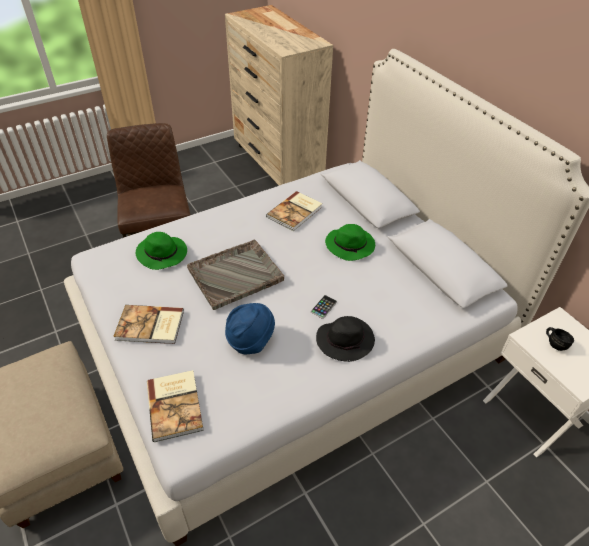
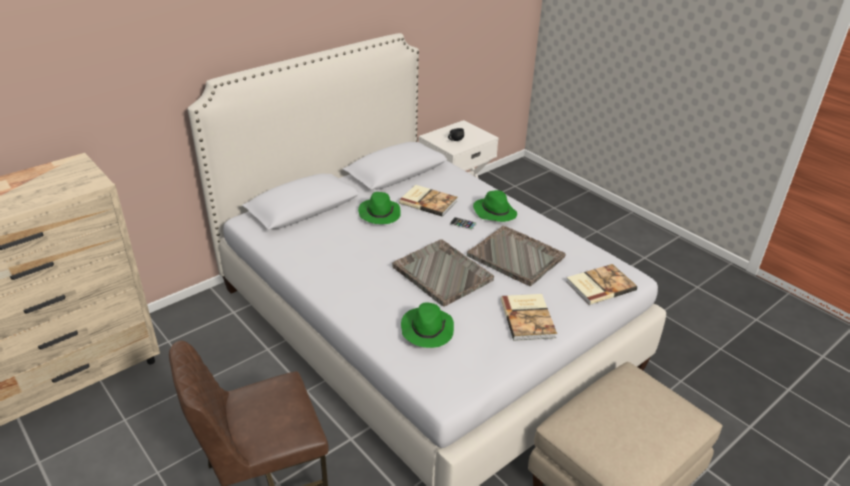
camera: 100 degrees left, 10 degrees down
blue hat [225,303,275,354] -> grey tray [467,226,566,286]
book [266,191,322,231] -> book moved to [399,185,457,217]
black hat [316,316,375,362] -> green hat [473,190,517,222]

